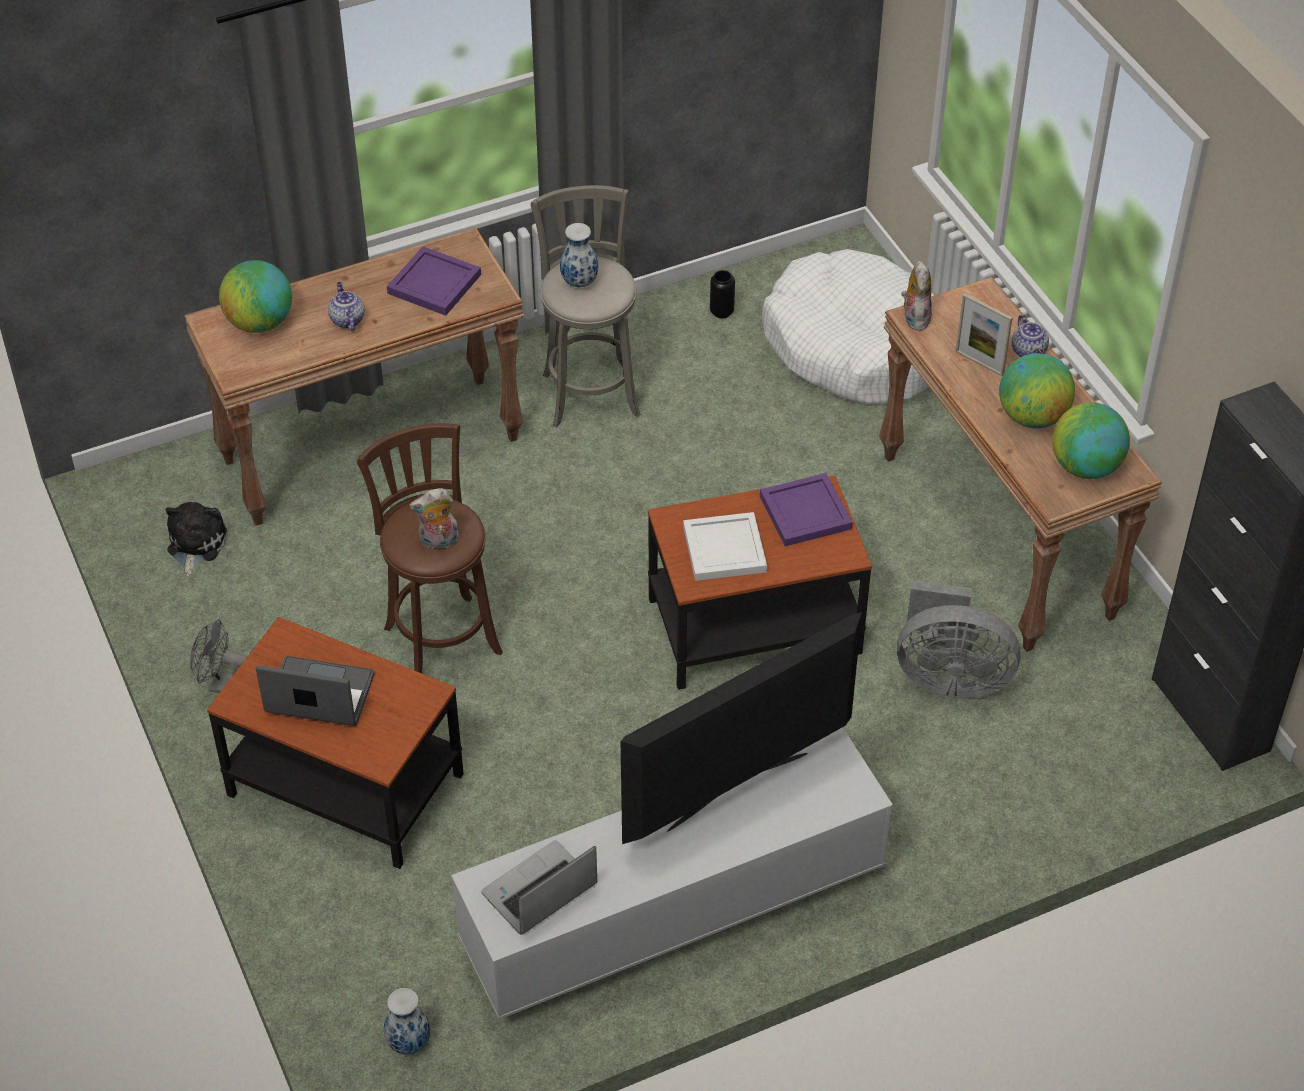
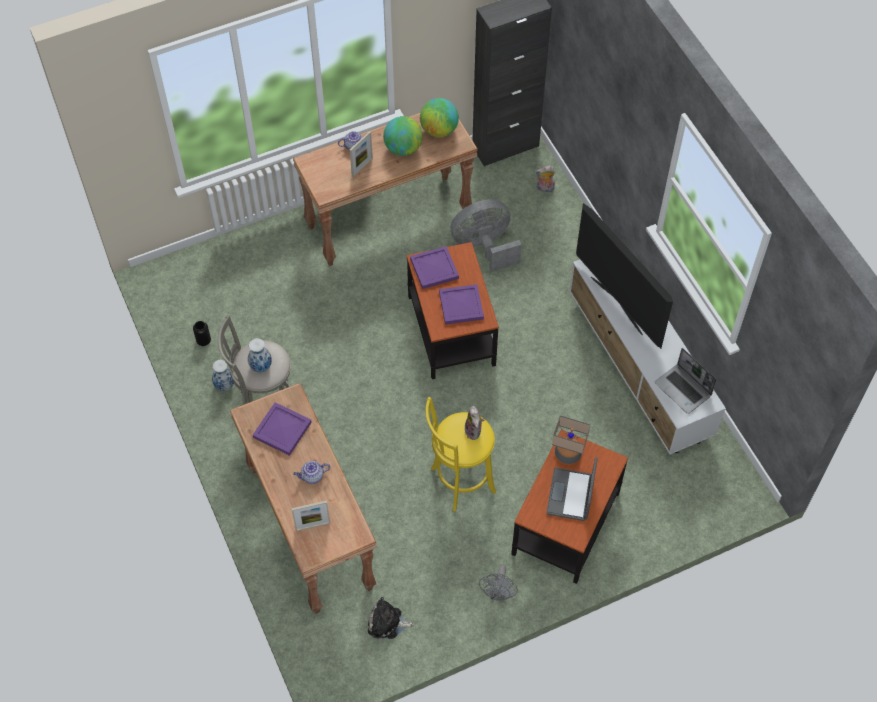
camera: 90 degrees left, 10 degrees up
globe [219,260,292,333] -> picture frame [291,500,330,531]
brown stool [357,423,503,673] -> yellow stool [426,397,496,512]
vase [384,988,431,1055] -> vase moved to [212,360,234,391]
white tray [683,512,767,581] -> purple tray [439,284,484,325]
white dog bed [762,249,934,406] -> none
grey fan [897,580,1021,698] -> grey fan turned 120 degrees counterclockwise [450,199,522,272]
plush toy [901,260,932,331] -> plush toy moved to [535,166,555,193]
none -> table lamp [552,416,591,465]

